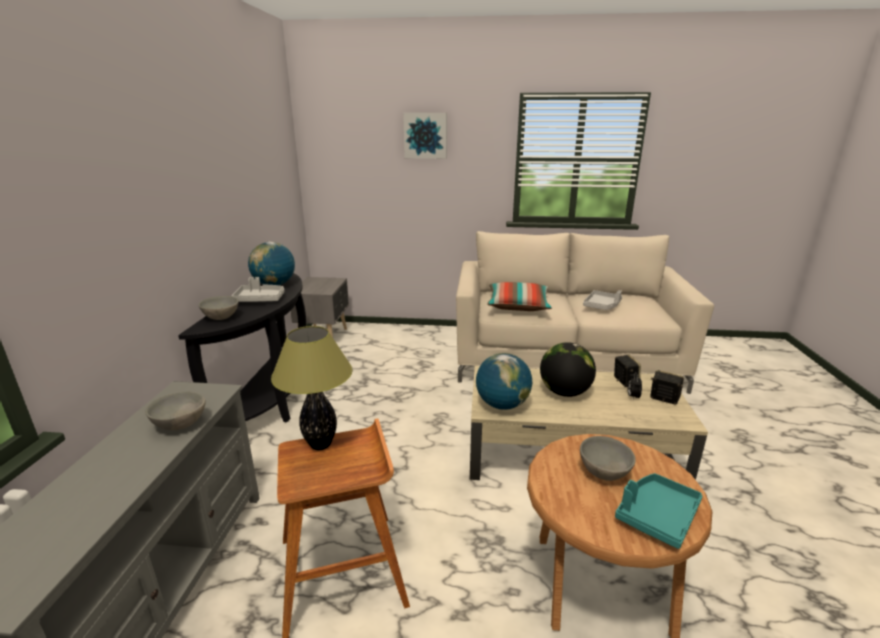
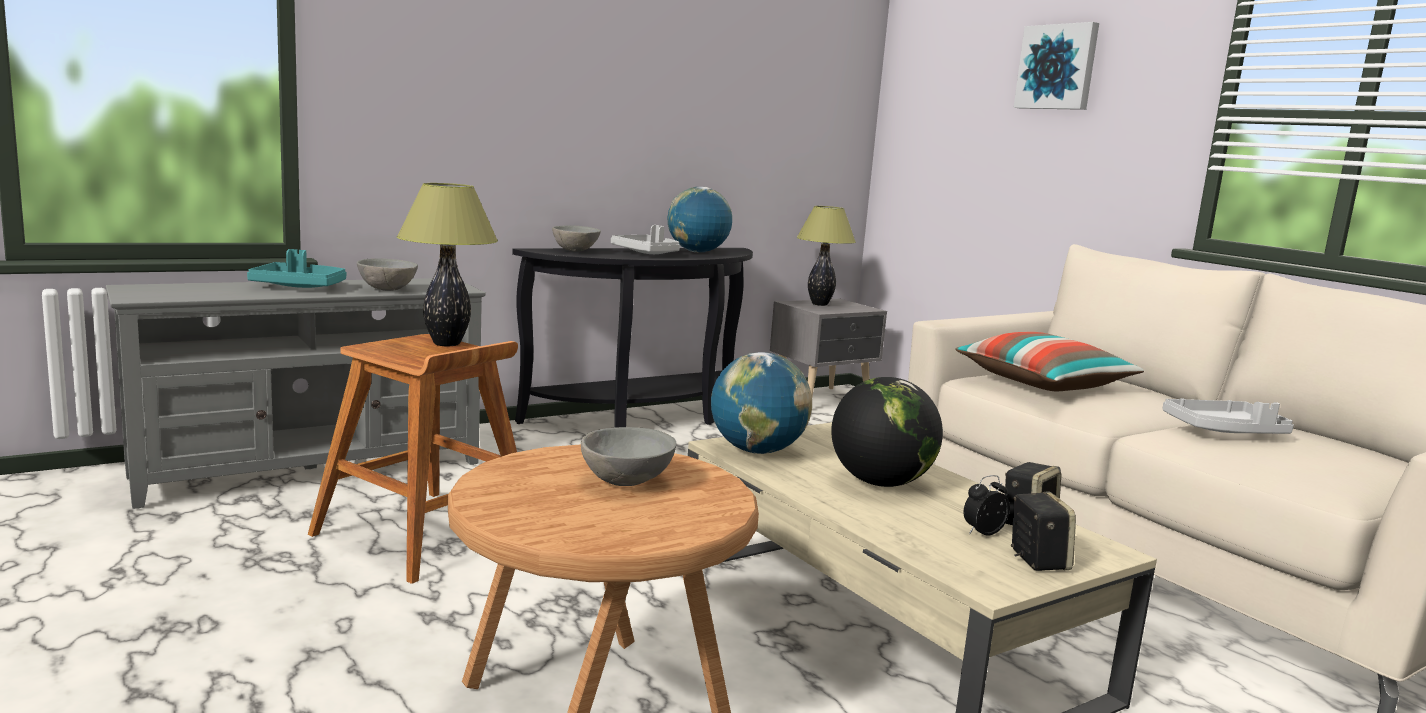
camera: 50 degrees right, 10 degrees down
turquoise tray [615,473,702,549] -> turquoise tray moved to [247,249,346,288]
none -> table lamp [796,206,856,306]

